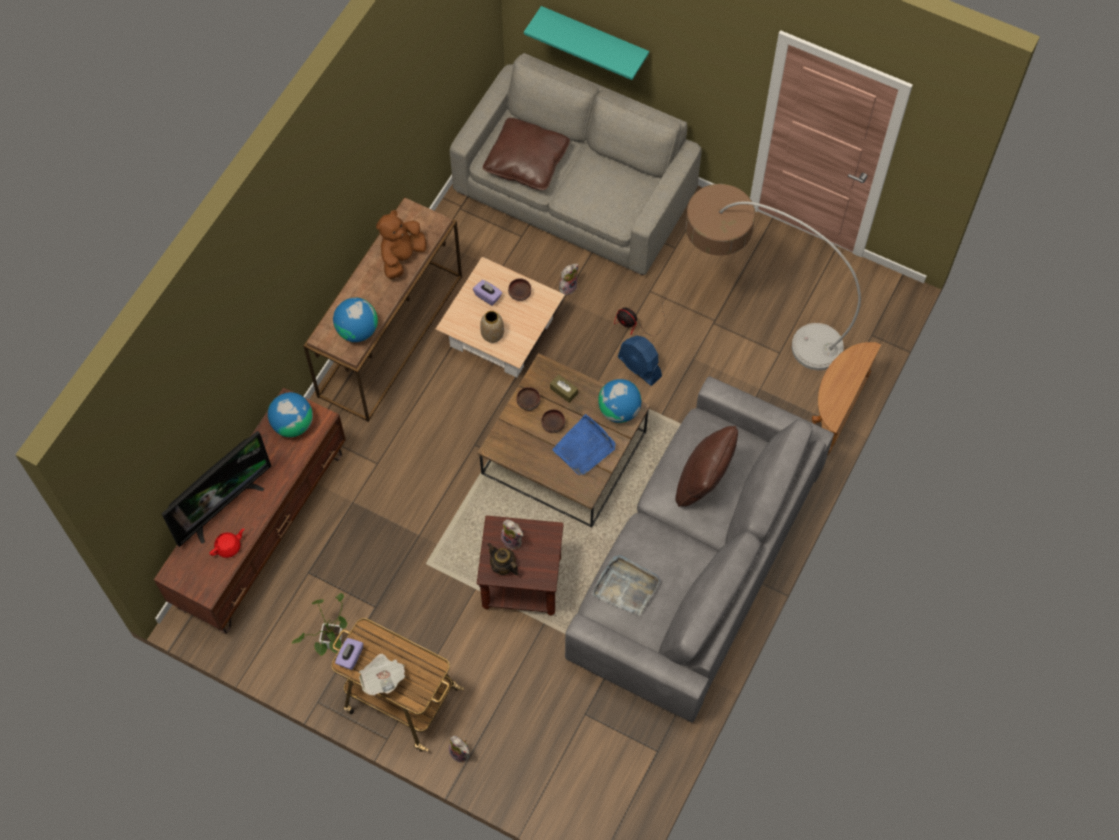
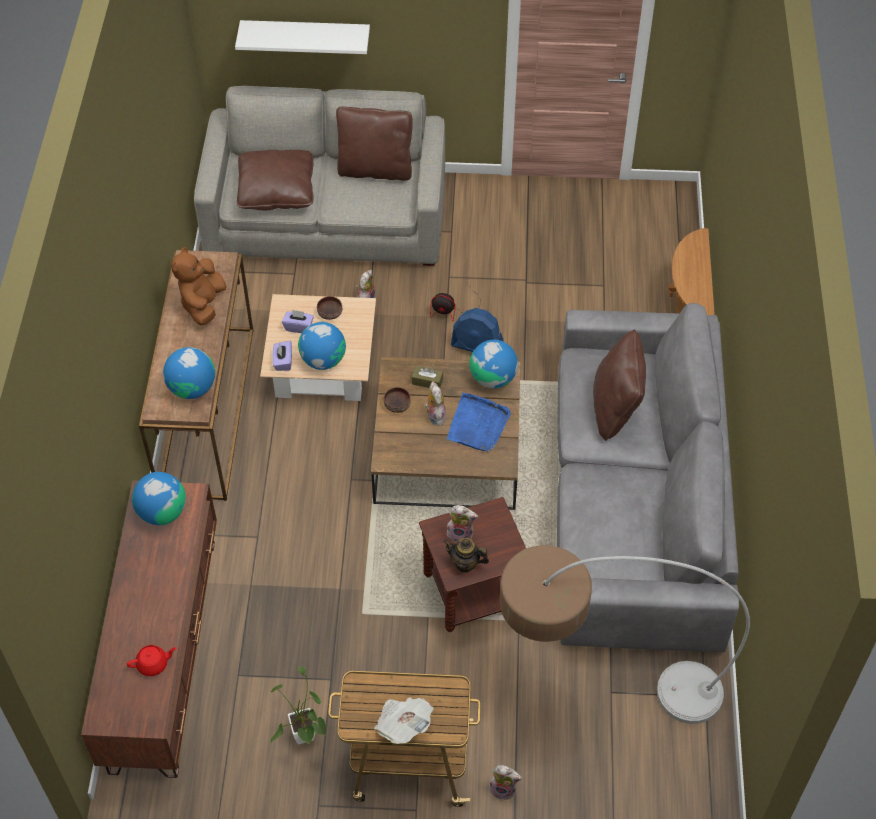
camera: 25 degrees left, 10 degrees down
television [162,431,271,547] -> none
red teapot [210,528,244,558] -> red teapot turned 45 degrees clockwise [127,645,177,676]
purple tissue box [335,638,363,670] -> purple tissue box moved to [273,341,292,371]
vase [480,311,504,343] -> globe [298,322,346,370]
turquoise shelf [524,6,649,80] -> white shelf [235,20,370,54]
brown bowl [541,409,566,433] -> plush toy [425,381,446,426]
grey tray [592,555,660,615] -> none
floor lamp [685,184,861,370] -> floor lamp moved to [499,545,750,724]
none -> brown pillow [336,107,413,181]

